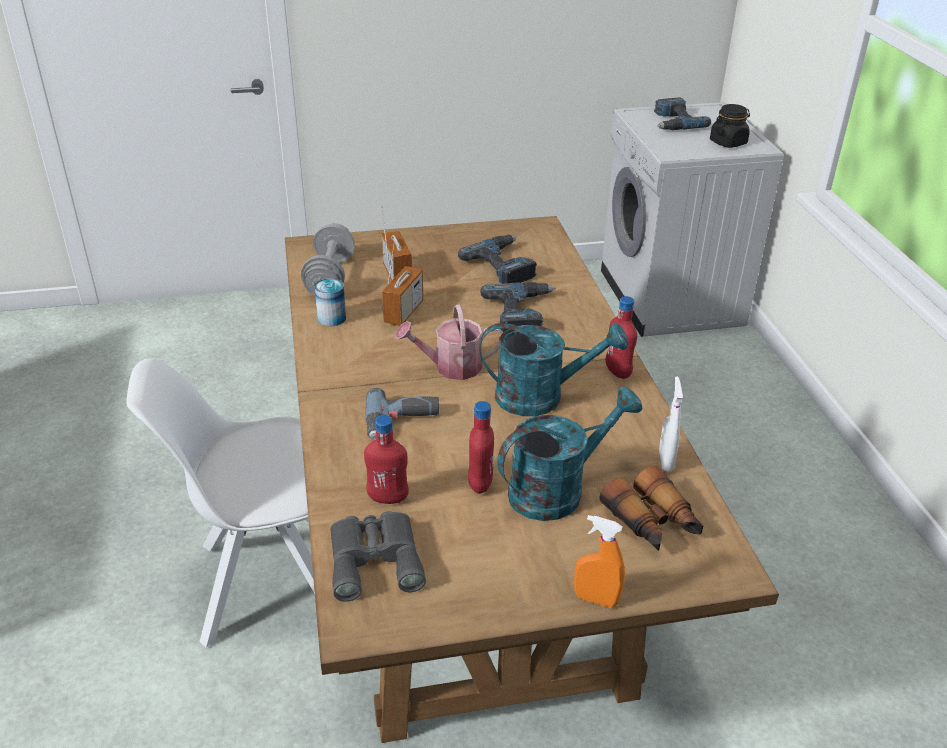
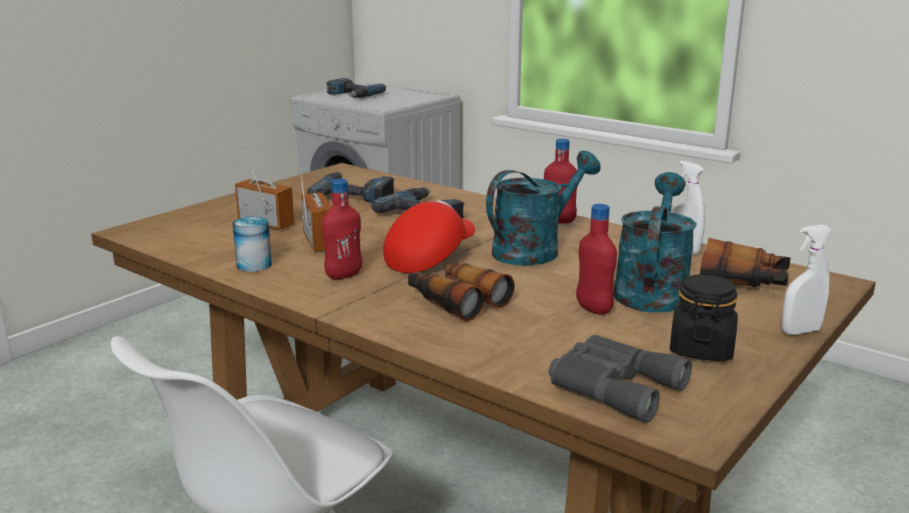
camera: 40 degrees left, 15 degrees down
grey dumbbell [301,223,355,296] -> none
red bottle [364,415,409,504] -> red bottle moved to [322,179,362,279]
power drill [365,388,439,439] -> binoculars [408,262,515,321]
watering can [395,304,503,380] -> red cap [383,200,475,273]
orange spray bottle [574,515,625,608] -> white spray bottle [781,225,832,335]
black jar [710,104,750,148] -> black jar moved to [670,274,738,361]

